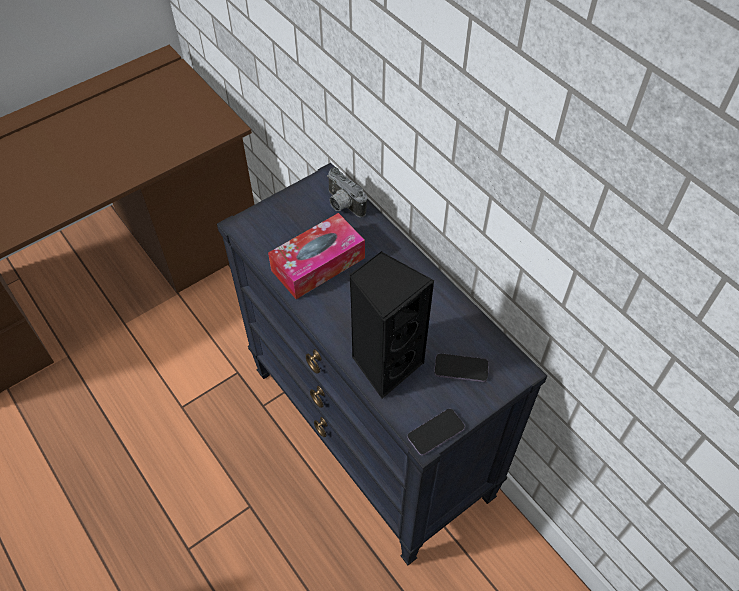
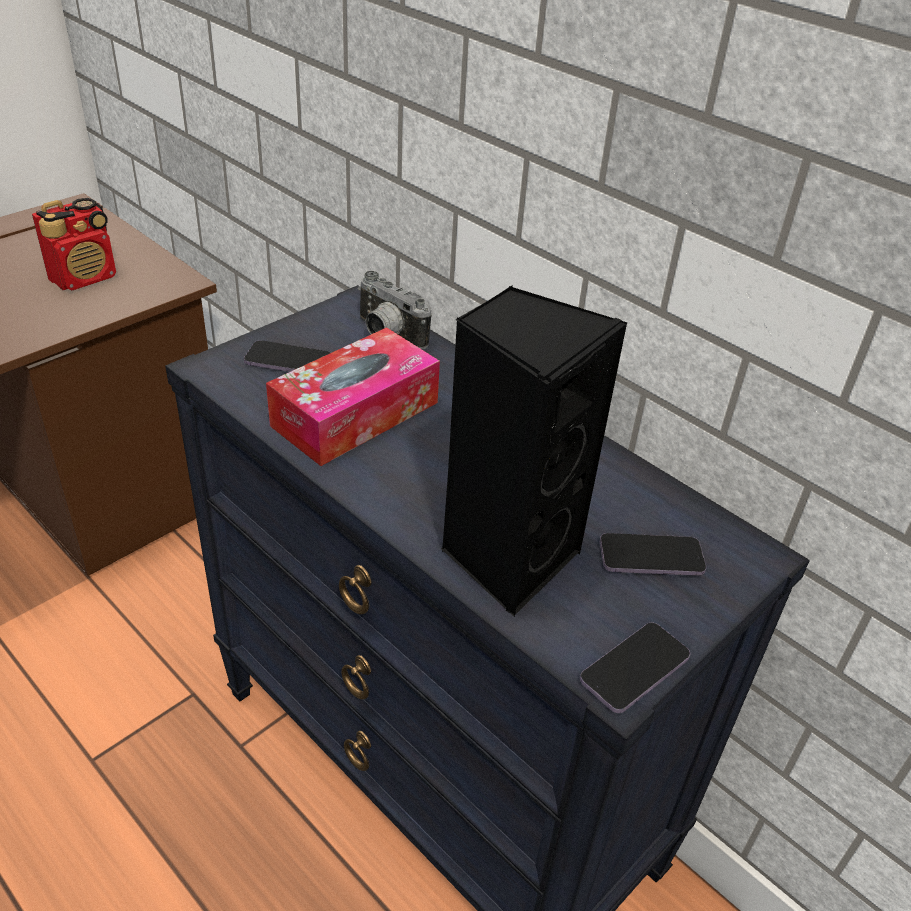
camera: 10 degrees left, 15 degrees down
none -> radio [32,198,116,291]
none -> phone [244,340,331,372]

